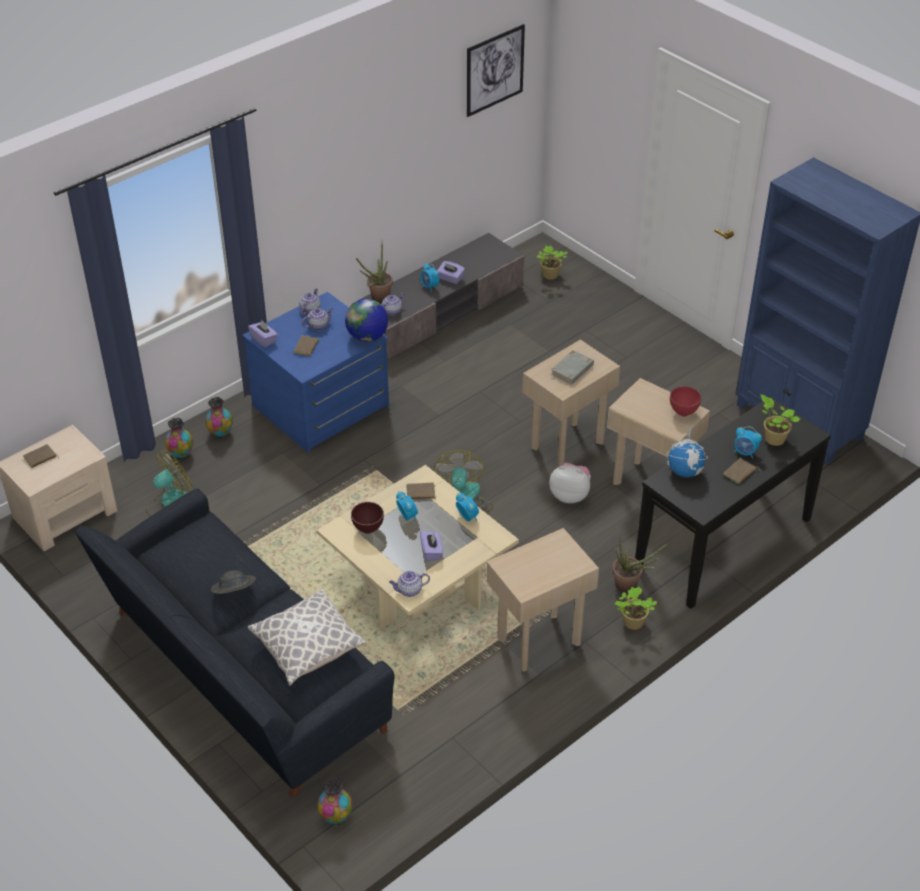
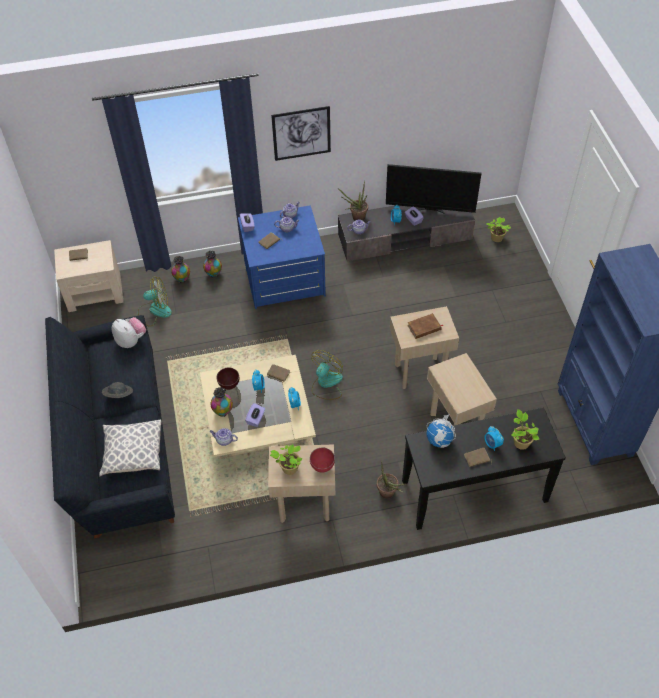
camera: 30 degrees right, 10 degrees up
vase [317,778,352,826] -> vase moved to [211,387,233,417]
globe [345,299,388,342] -> none
picture [467,24,525,117] -> picture moved to [271,106,331,161]
plush toy [549,463,591,503] -> plush toy moved to [112,317,146,348]
grey book [551,350,594,385] -> brown book [407,313,444,339]
potted plant [615,586,657,630] -> potted plant moved to [270,444,302,475]
red bowl [670,386,702,417] -> red bowl moved to [310,447,335,472]
none -> television [386,164,481,214]

